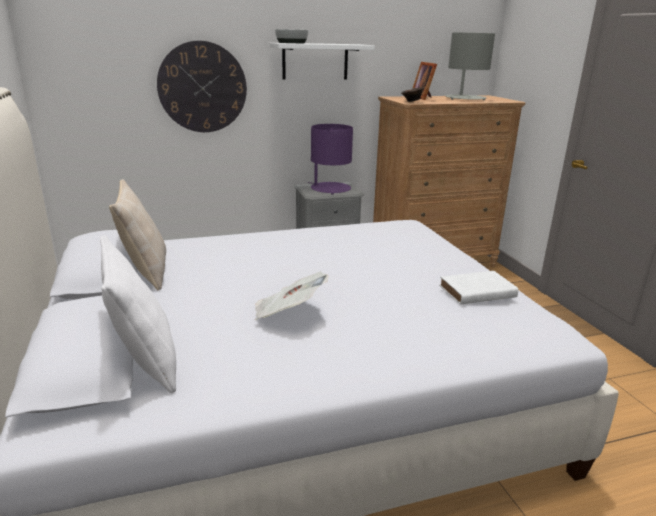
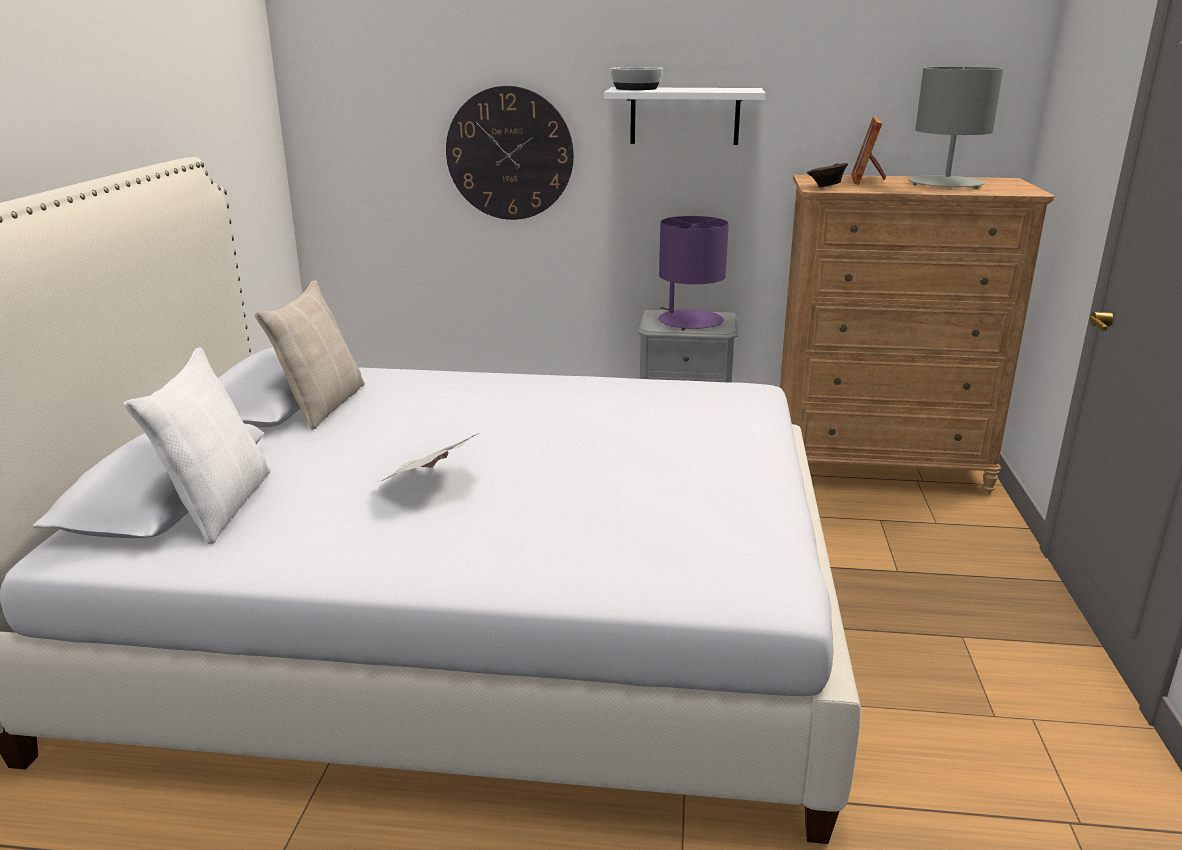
camera: 25 degrees right, 0 degrees up
white book [439,271,518,305] -> none

